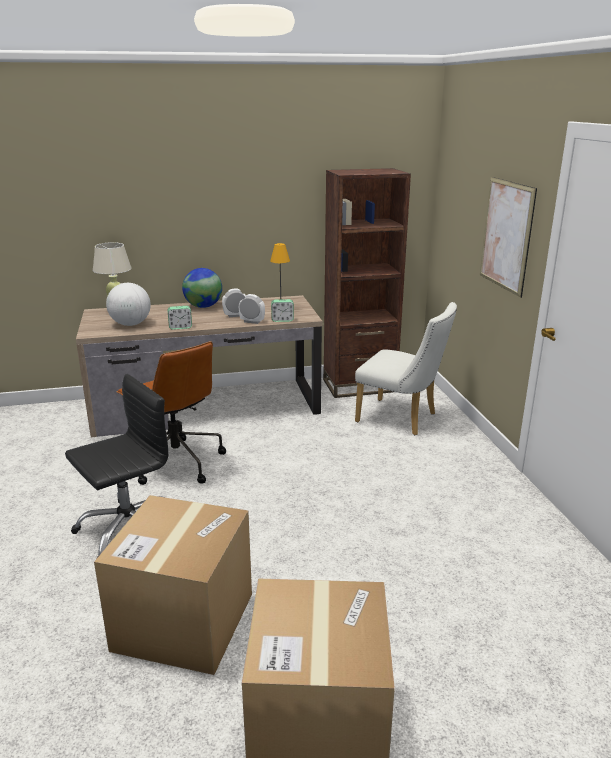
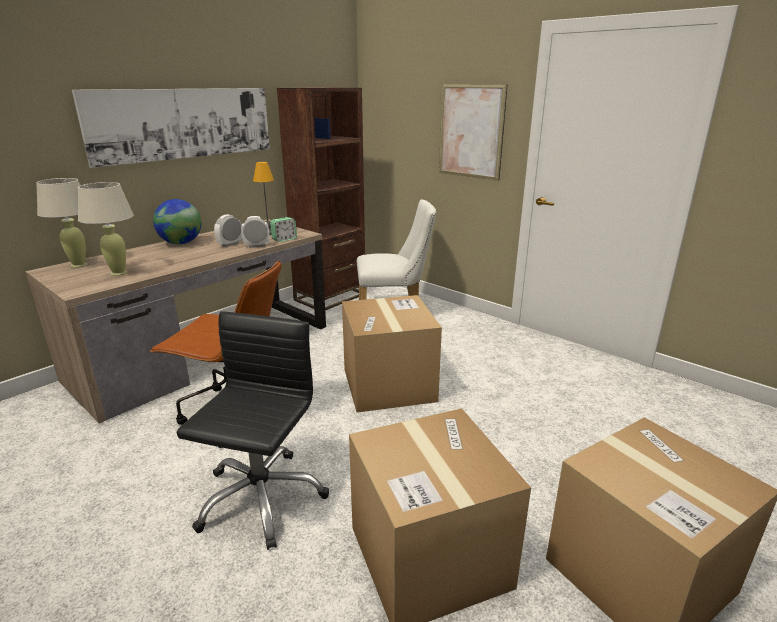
camera: 35 degrees left, 0 degrees up
globe [106,283,151,326] -> beige table lamp [78,182,134,276]
alarm clock [168,306,192,330] -> none
none -> picture [72,88,270,168]
none -> cardboard box [342,295,442,413]

